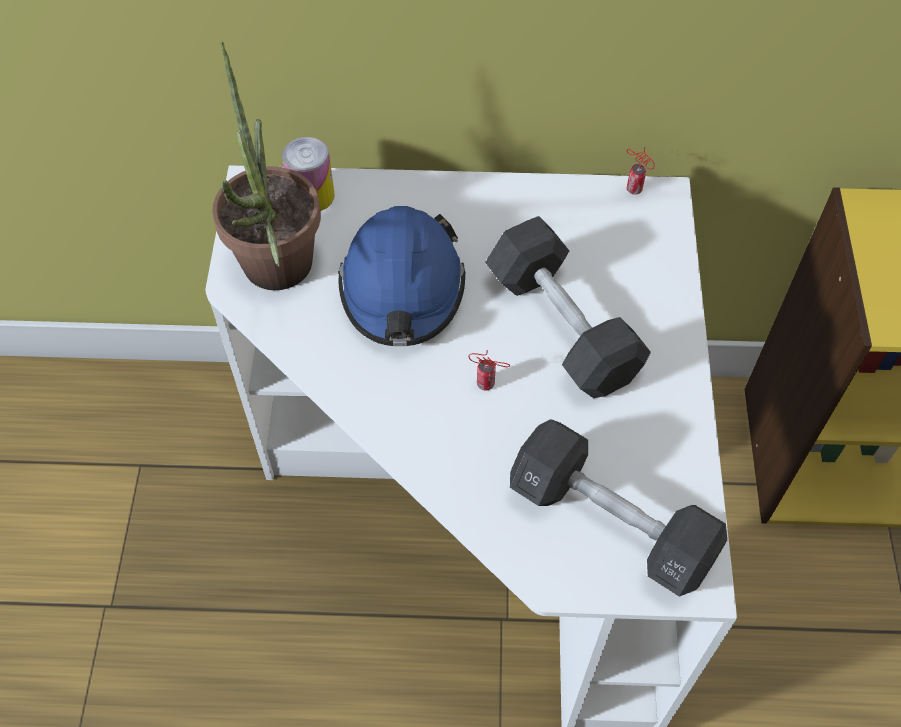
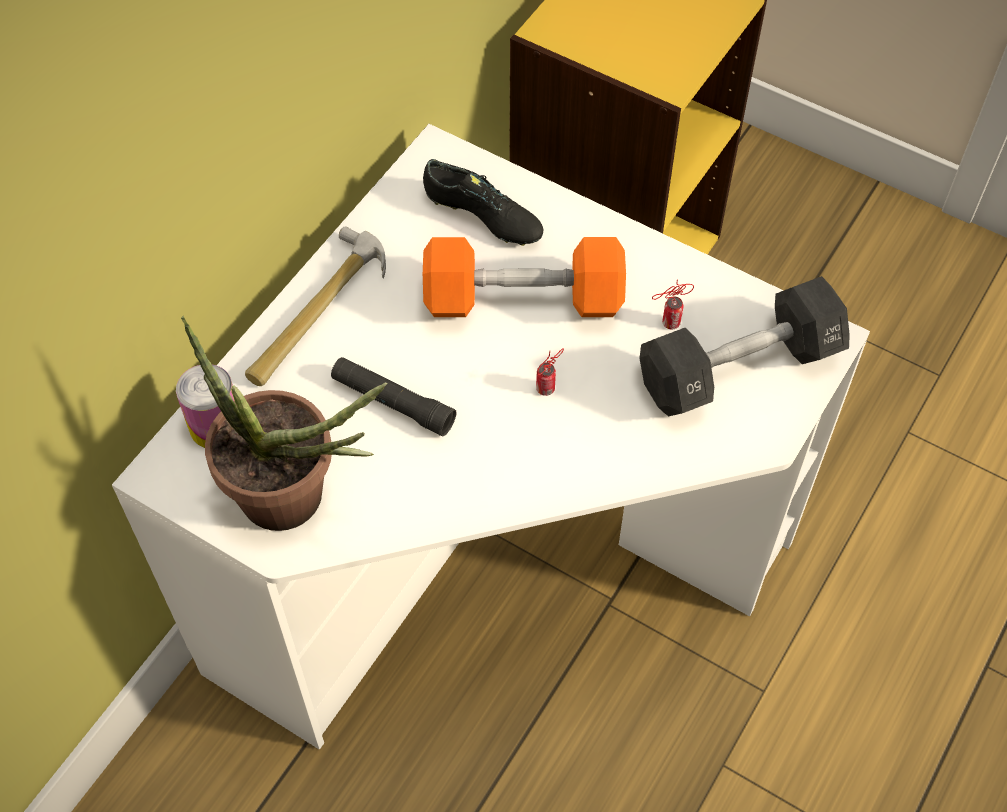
camera: 60 degrees left, 0 degrees up
blue hard hat [338,206,466,346] -> black flashlight [331,357,457,436]
black dumbbell [485,216,651,398] -> orange dumbbell [423,237,626,317]
can [626,147,655,195] -> can moved to [652,279,694,329]
none -> hammer [245,226,386,386]
none -> black shoe [423,159,544,246]

